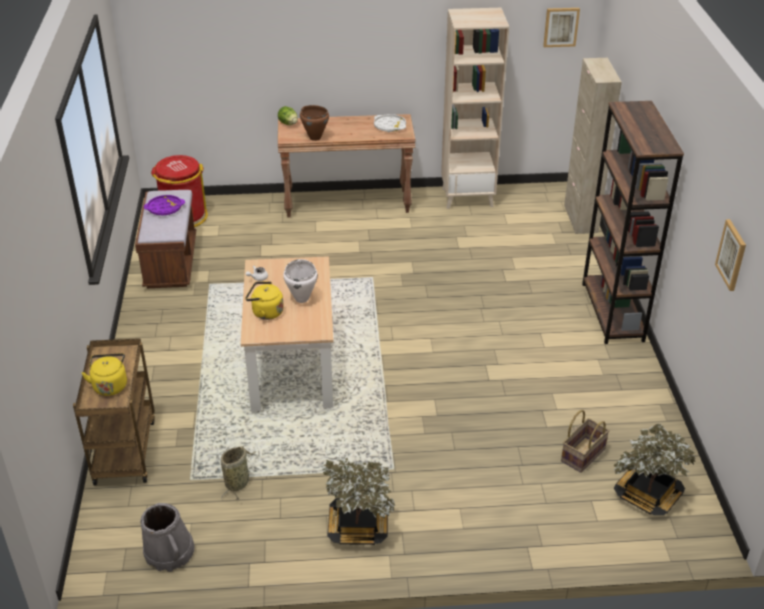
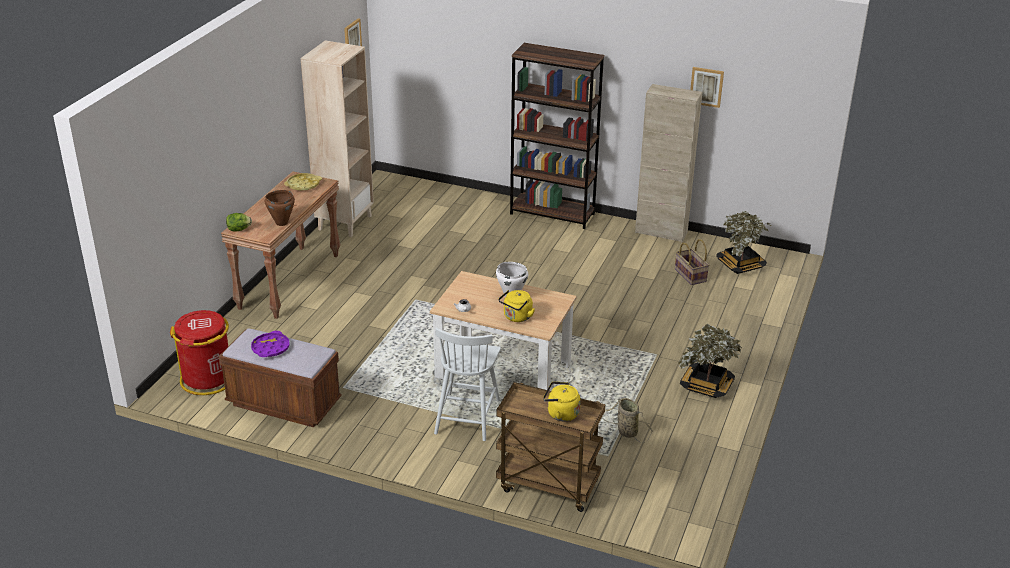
camera: 65 degrees left, 5 degrees down
grey bucket [140,503,195,572] -> none
white tray [374,114,406,132] -> yellow tray [284,173,322,191]
beige cabinet [564,58,622,234] -> beige cabinet moved to [635,84,702,242]
none -> white chair [434,328,501,441]

